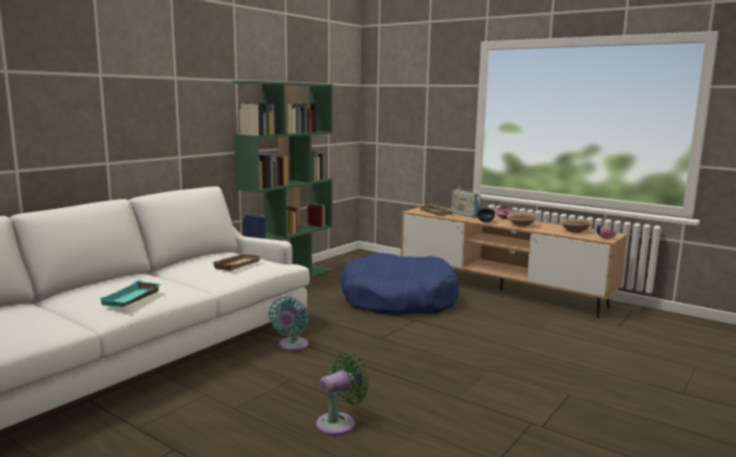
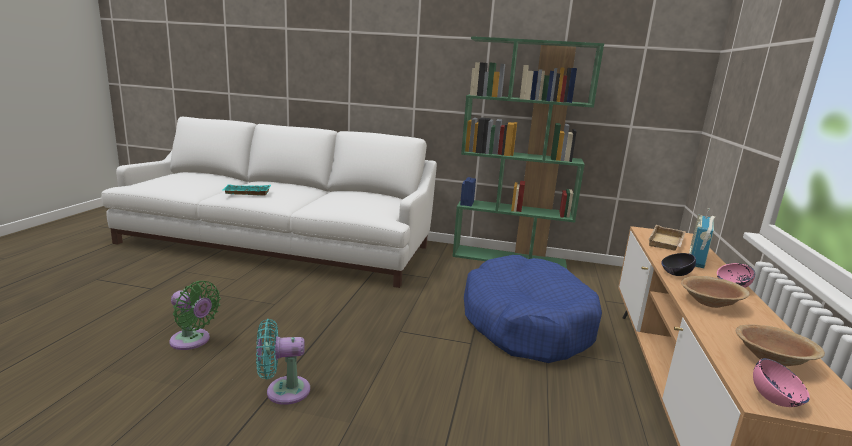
camera: 65 degrees right, 5 degrees up
beige tray [212,253,261,271] -> none
turquoise fan [269,297,309,351] -> turquoise fan moved to [256,319,310,405]

